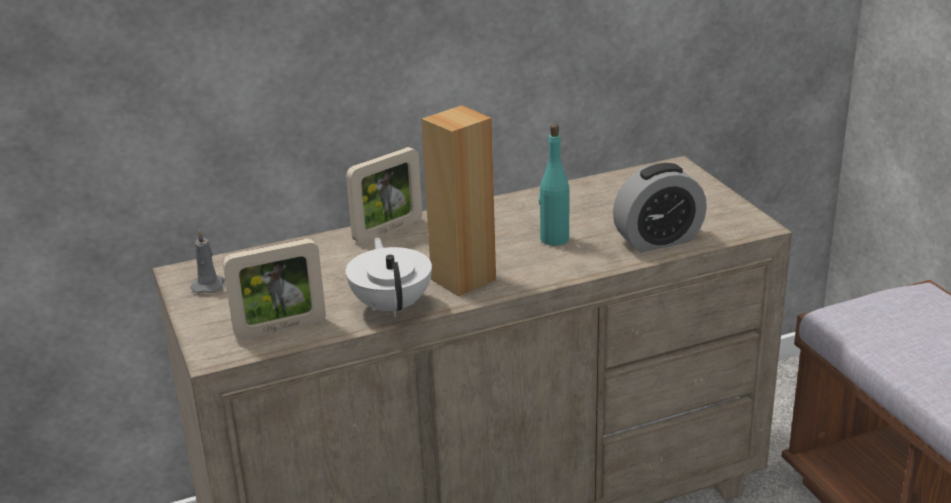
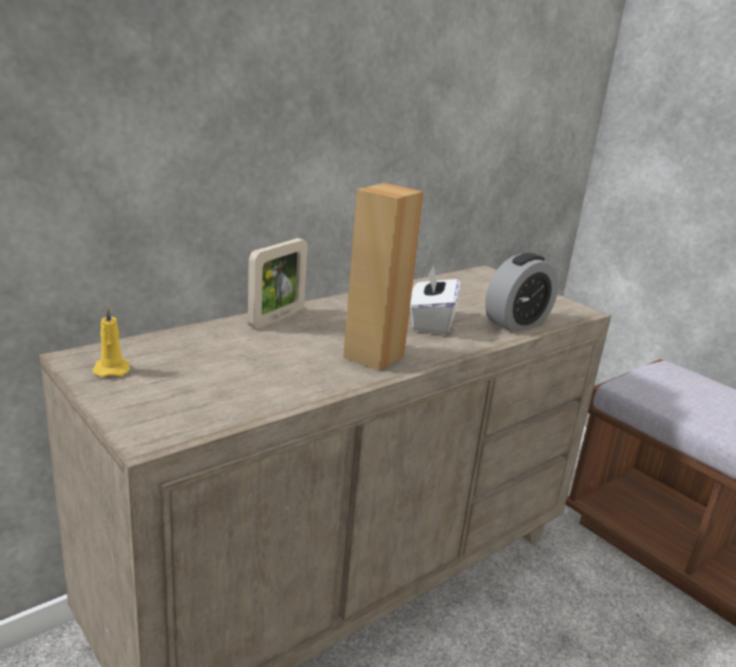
camera: 20 degrees left, 5 degrees down
grey candle [190,229,225,293] -> yellow candle [93,306,130,377]
picture frame [223,239,326,340] -> none
white teapot [346,237,432,317] -> none
turquoise bottle [539,124,569,246] -> white tissue box [410,265,460,335]

